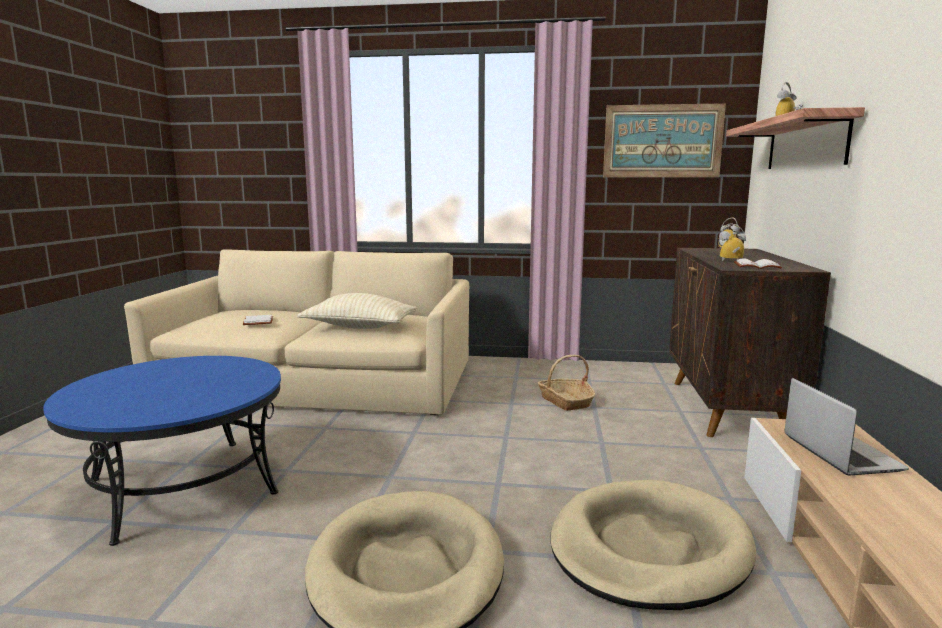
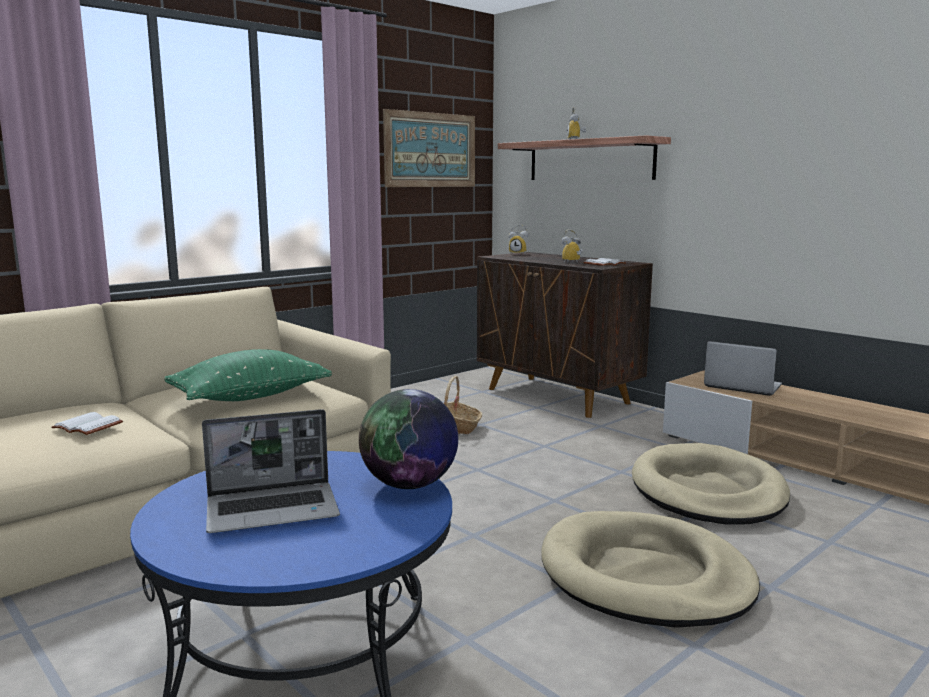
camera: 50 degrees left, 0 degrees up
beige pillow [297,293,417,329] -> green pillow [164,349,332,401]
none -> laptop [202,409,340,533]
none -> globe [359,389,458,489]

